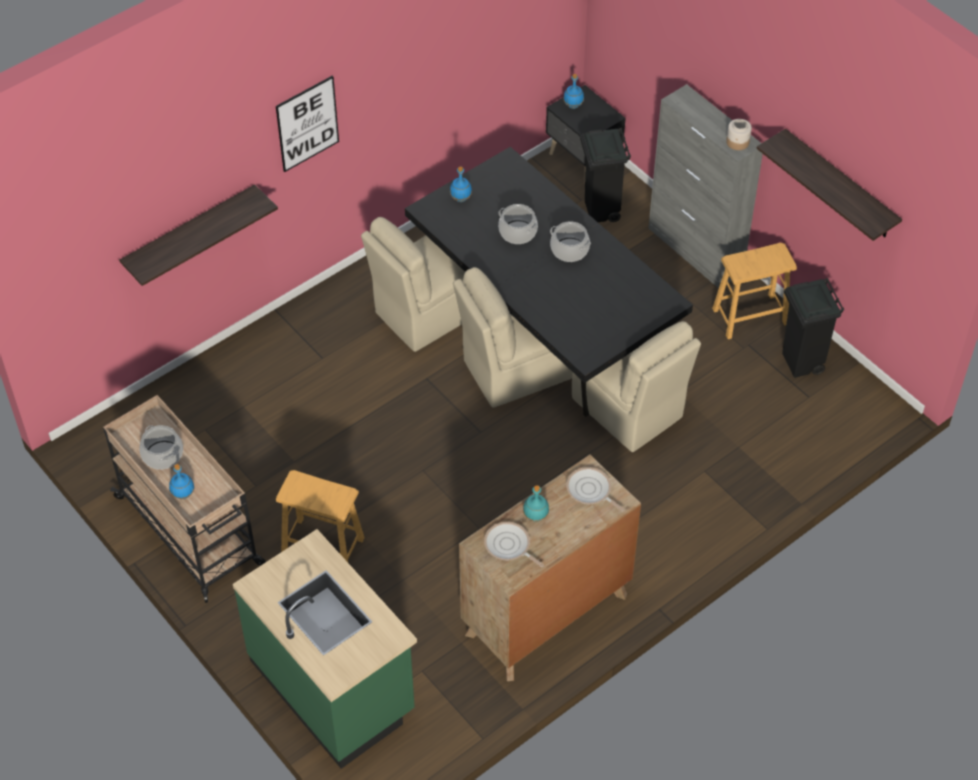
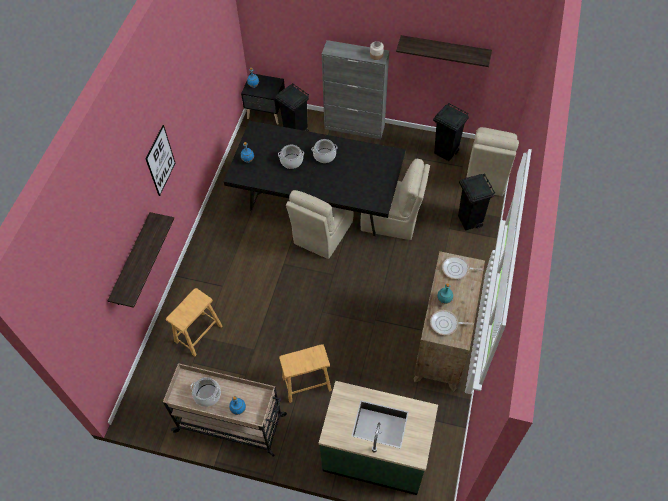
camera: 35 degrees left, 5 degrees up
beige chair [361,217,465,352] -> beige chair moved to [466,127,519,196]
brown stool [712,243,797,339] -> brown stool moved to [166,288,222,357]
none -> black trash can [458,173,495,231]

